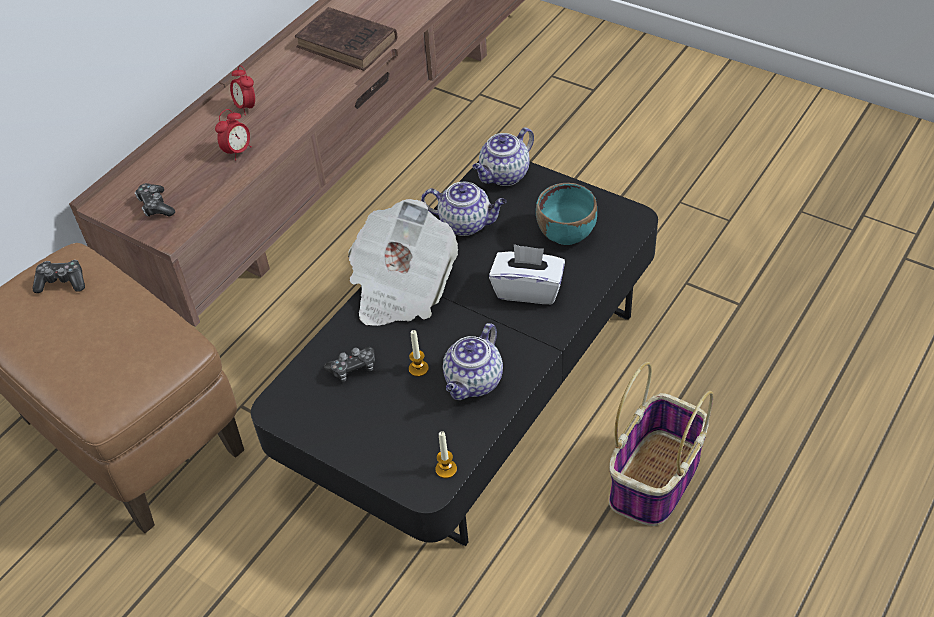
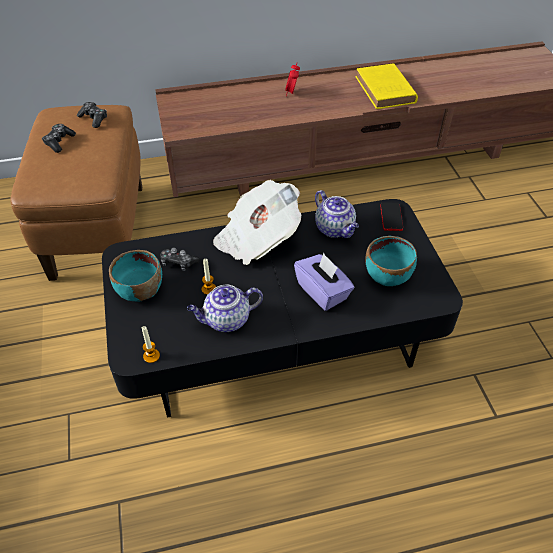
camera: 40 degrees right, 0 degrees up
game controller [135,183,175,217] -> game controller moved to [42,124,76,153]
alarm clock [215,109,252,160] -> none
brown book [295,7,397,71] -> yellow book [356,63,418,109]
teapot [472,127,534,186] -> phone [381,203,403,231]
white tissue box [489,244,565,304] -> purple tissue box [294,253,355,311]
basket [609,362,713,526] -> none
none -> turquoise bowl [109,250,162,302]

